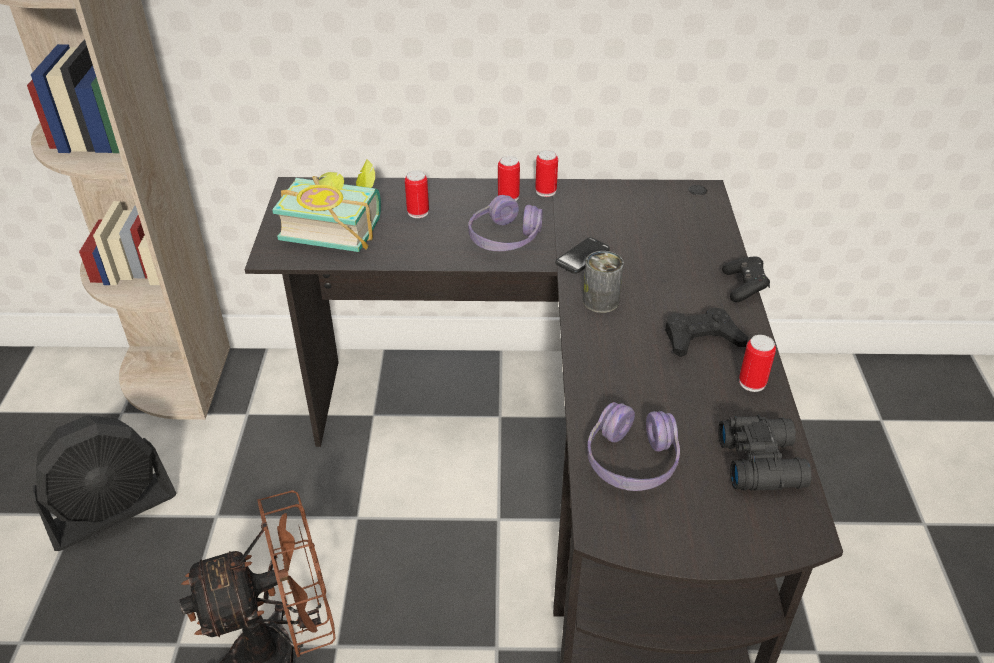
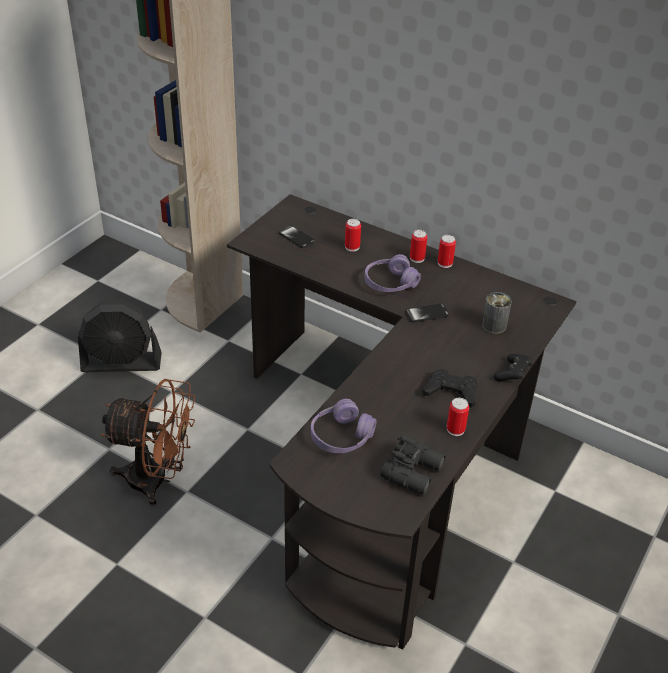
camera: 30 degrees right, 0 degrees up
book [272,159,381,252] -> phone [279,225,315,248]
can [583,251,624,313] -> can moved to [482,292,512,334]

